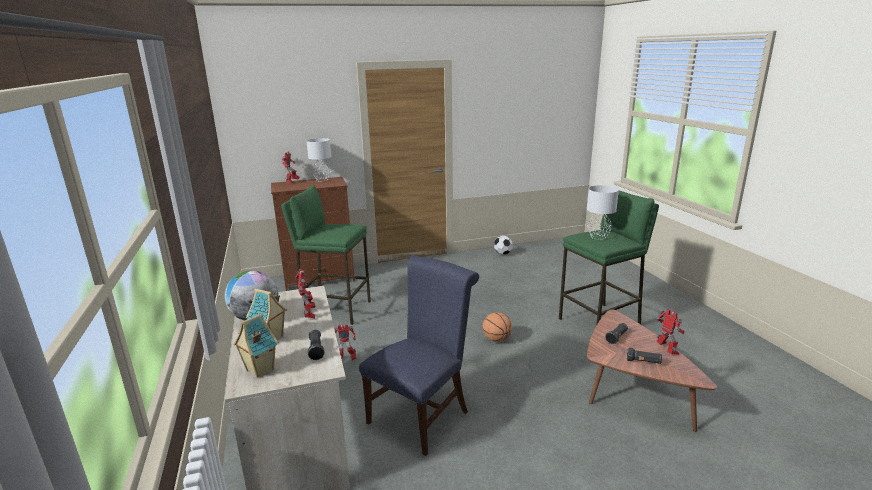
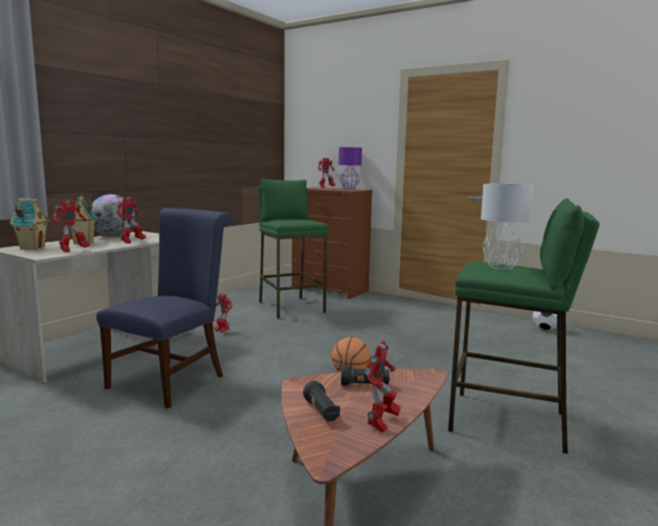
camera: 50 degrees right, 10 degrees down
grey table lamp [306,138,331,182] -> purple table lamp [339,147,362,190]
black flashlight [308,330,324,360] -> toy robot [53,200,90,252]
blue chair [359,255,479,456] -> blue chair turned 60 degrees counterclockwise [96,208,232,408]

